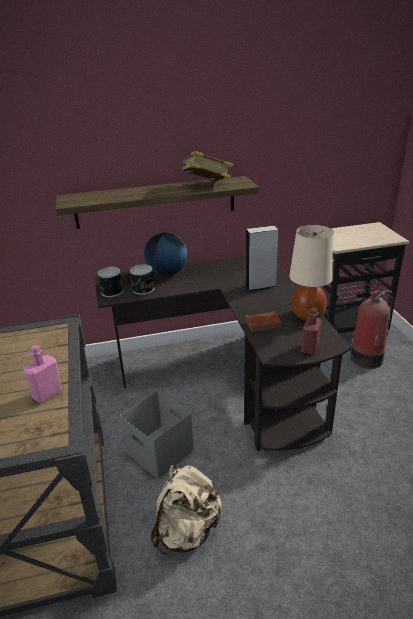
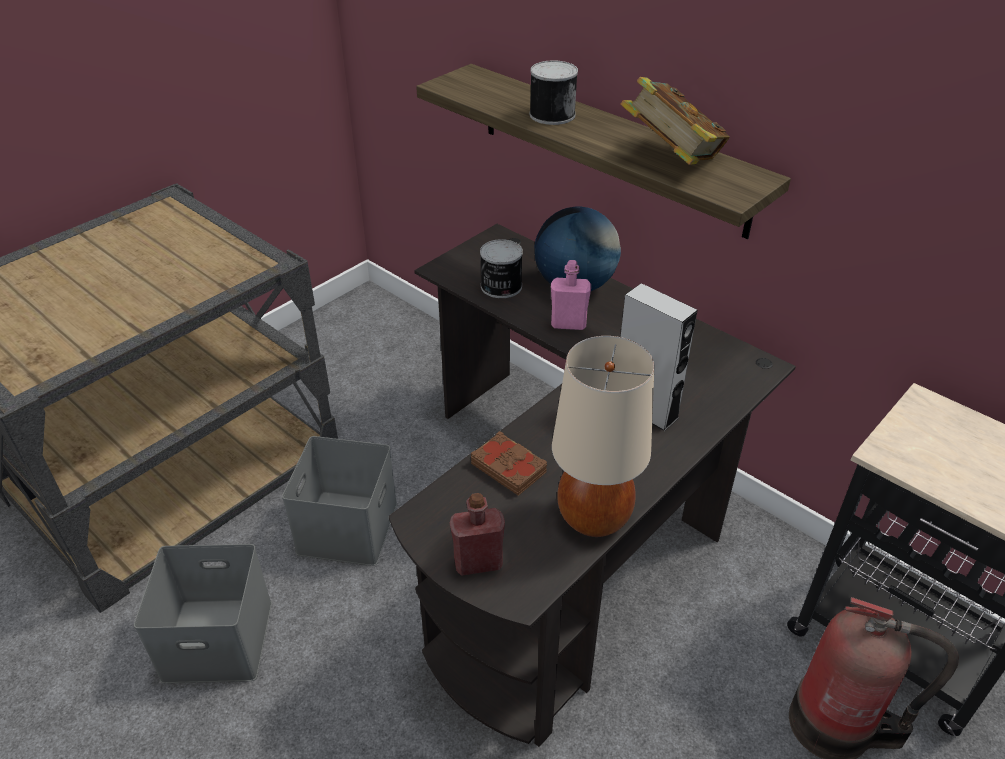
camera: 55 degrees right, 10 degrees up
pink bottle [23,345,62,403] -> pink bottle moved to [551,260,591,330]
can [97,267,123,297] -> can moved to [530,60,578,125]
beige backpack [151,465,222,555] -> grey storage box [134,544,272,683]

